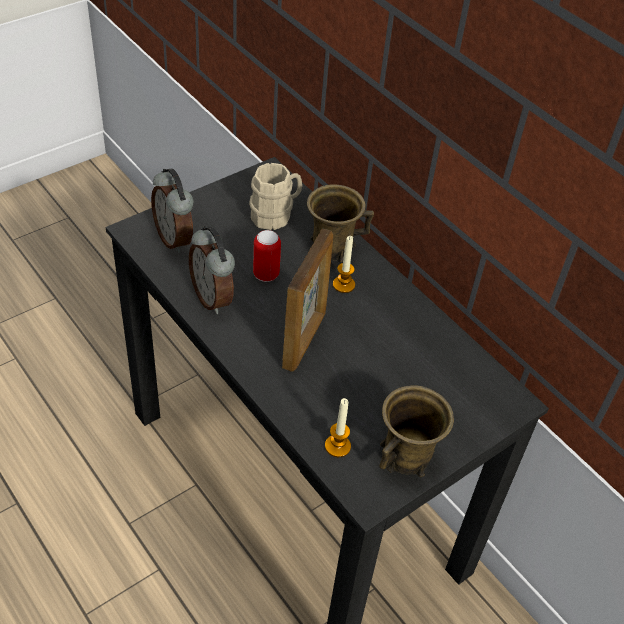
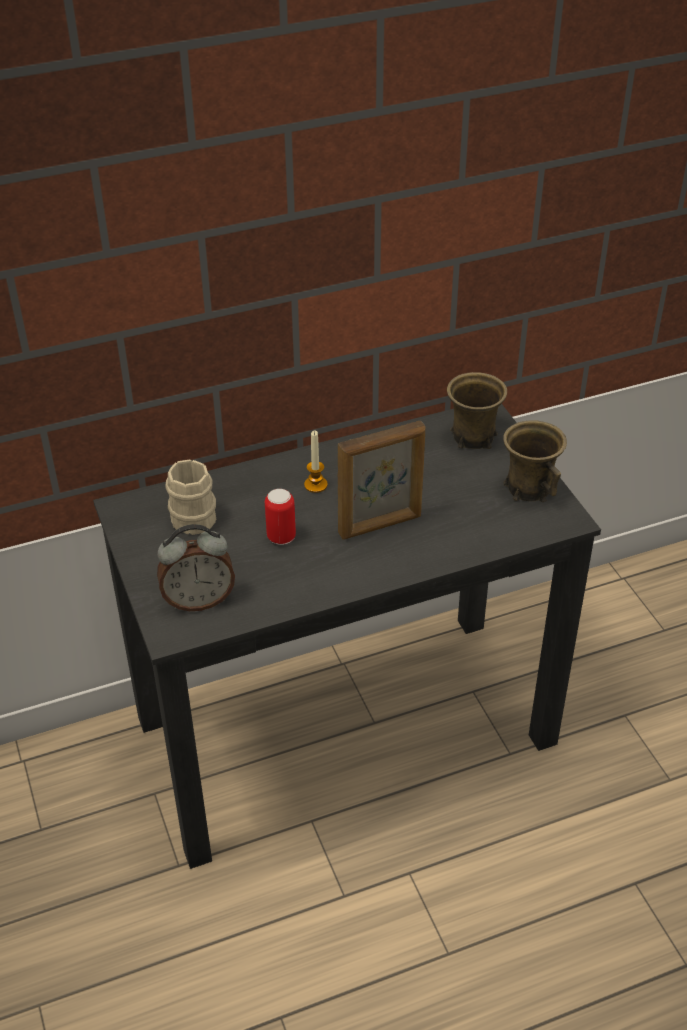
camera: 70 degrees left, 5 degrees down
alarm clock [189,226,235,314] -> none
picture frame [282,229,333,372] -> picture frame turned 120 degrees clockwise [338,421,425,540]
brown mug [307,184,374,262] -> brown mug moved to [447,372,507,449]
candle [325,398,351,457] -> none

